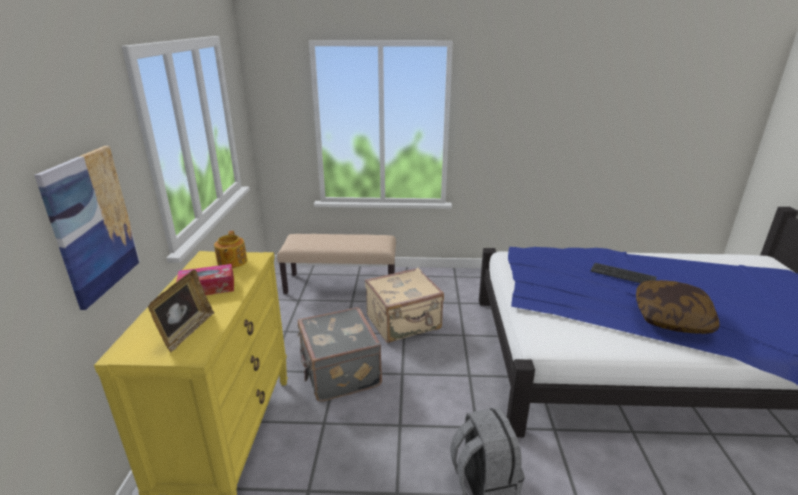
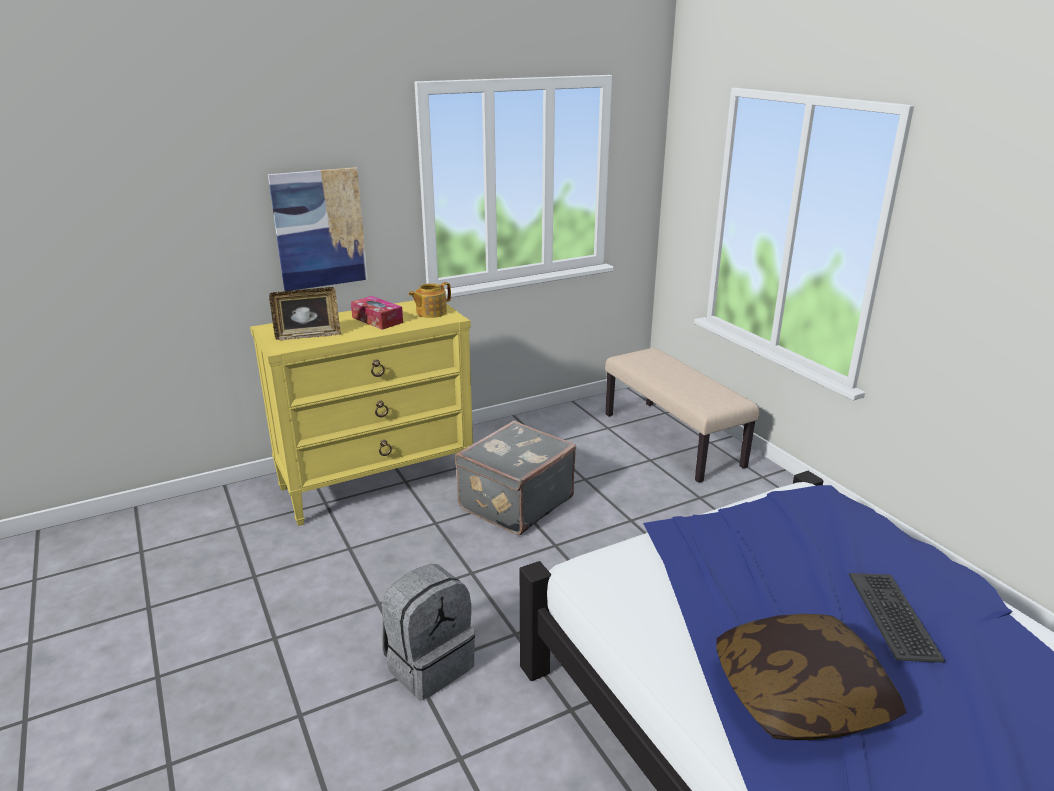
camera: 60 degrees right, 0 degrees up
beige suitcase [365,268,444,343] -> none

